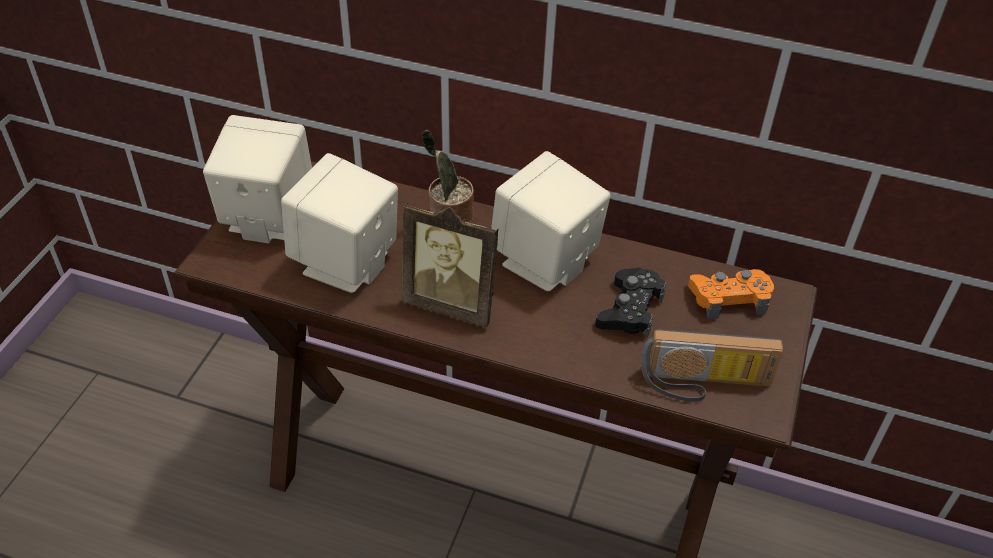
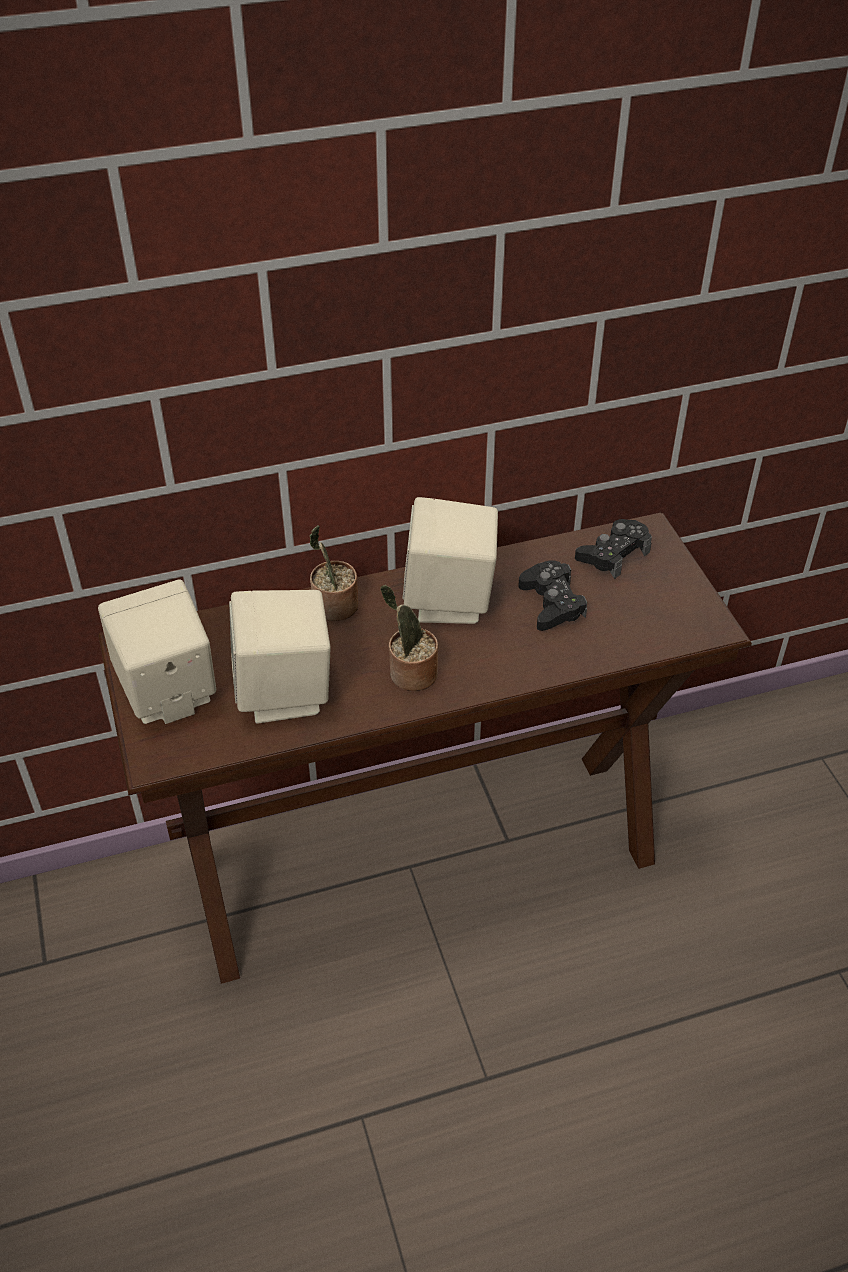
camera: 35 degrees left, 0 degrees up
picture frame [401,203,499,327] -> potted plant [380,585,438,691]
radio [641,329,783,402] -> none
orange game controller [688,269,774,320] -> black game controller [575,519,652,579]

